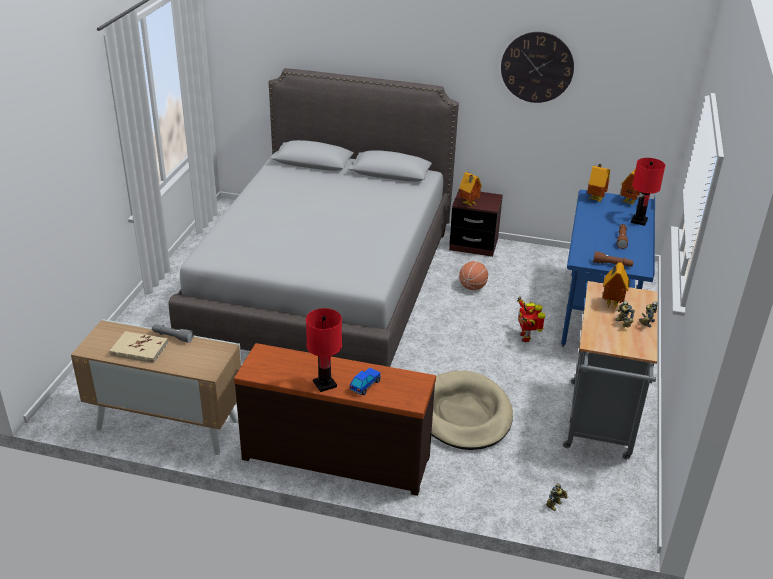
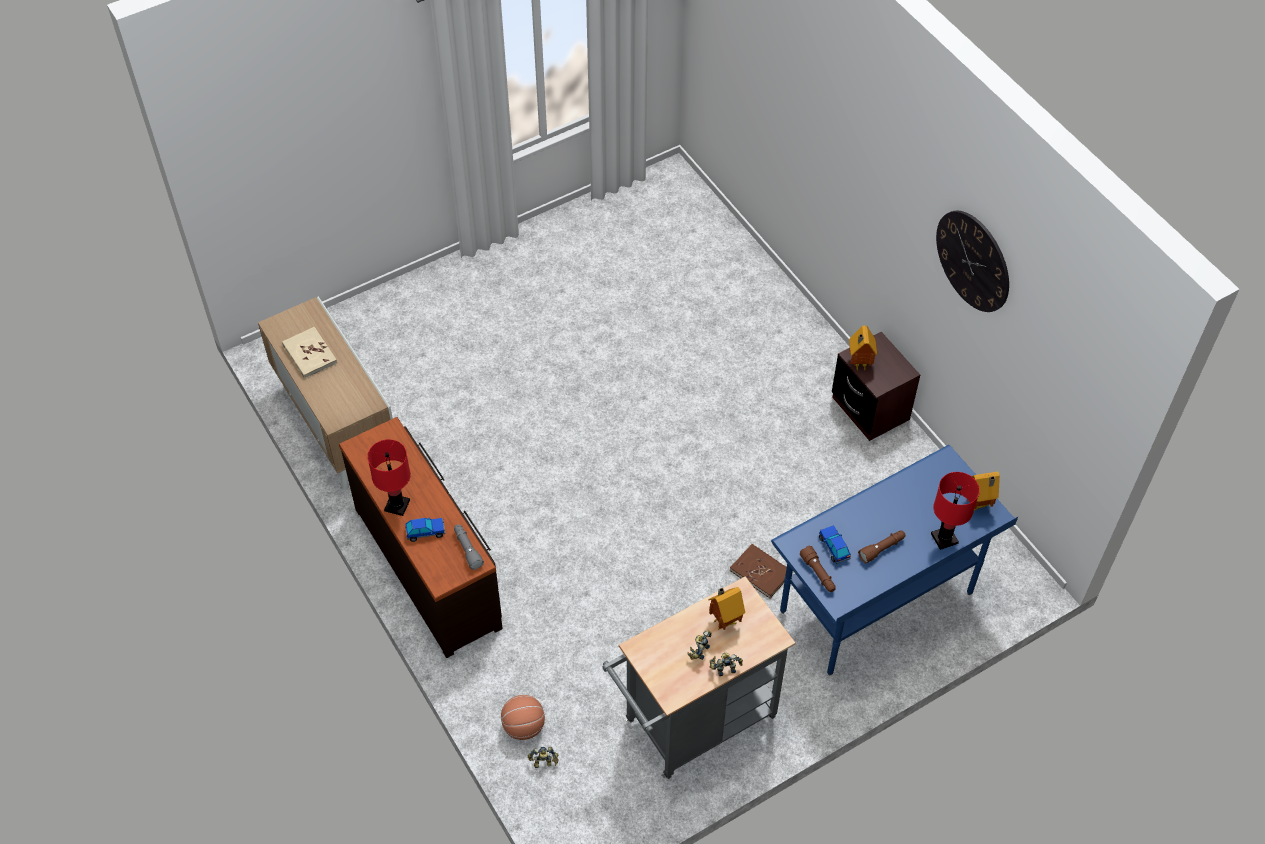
camera: 45 degrees right, 20 degrees up
grey flashlight [152,325,194,343] -> grey flashlight moved to [454,524,484,570]
grey bed [169,68,459,367] -> none
beige dog bed [431,370,513,450] -> none
basketball [459,261,488,290] -> basketball moved to [501,695,545,740]
toy robot [517,297,545,342] -> brown book [730,544,787,598]
toy house [587,164,610,202] -> none
none -> toy car [819,525,851,564]

